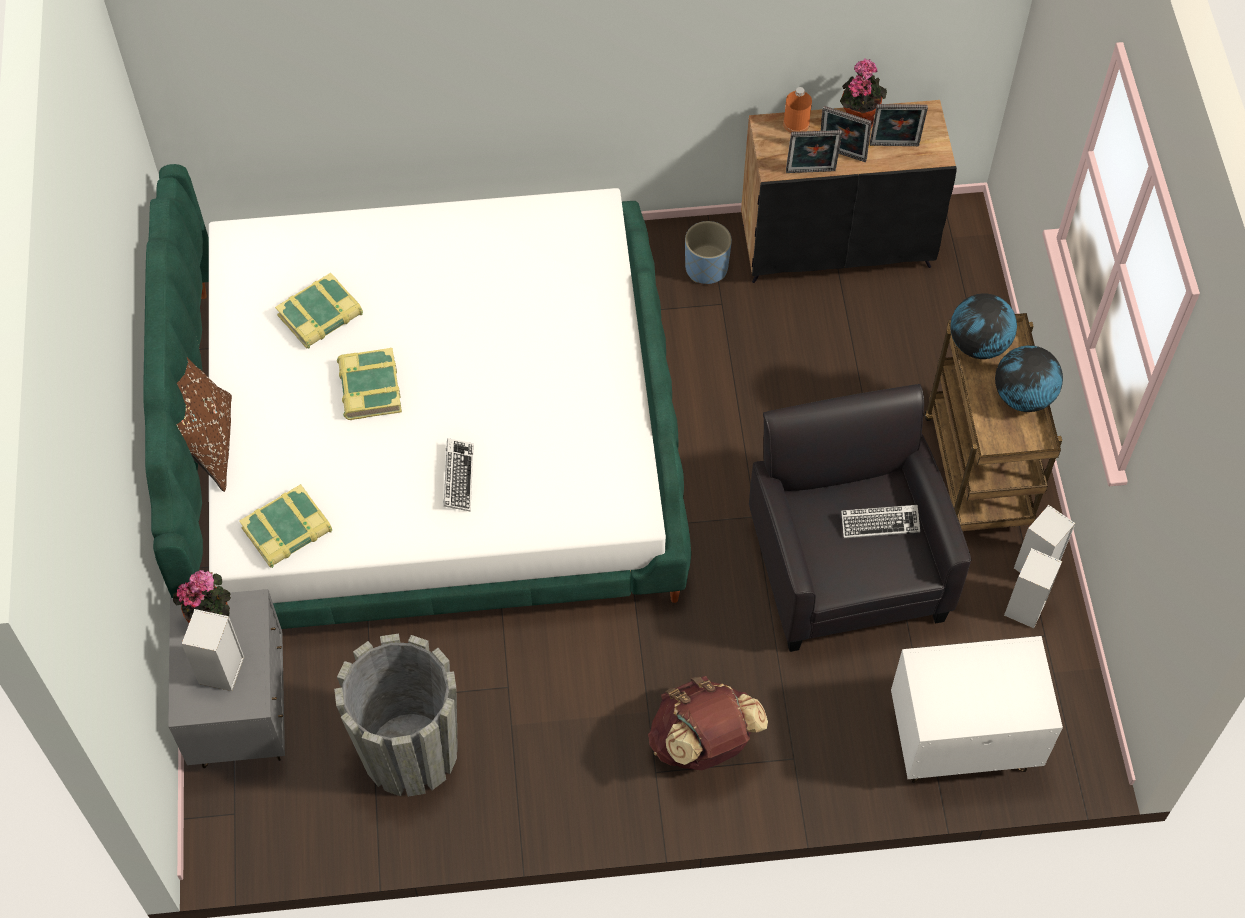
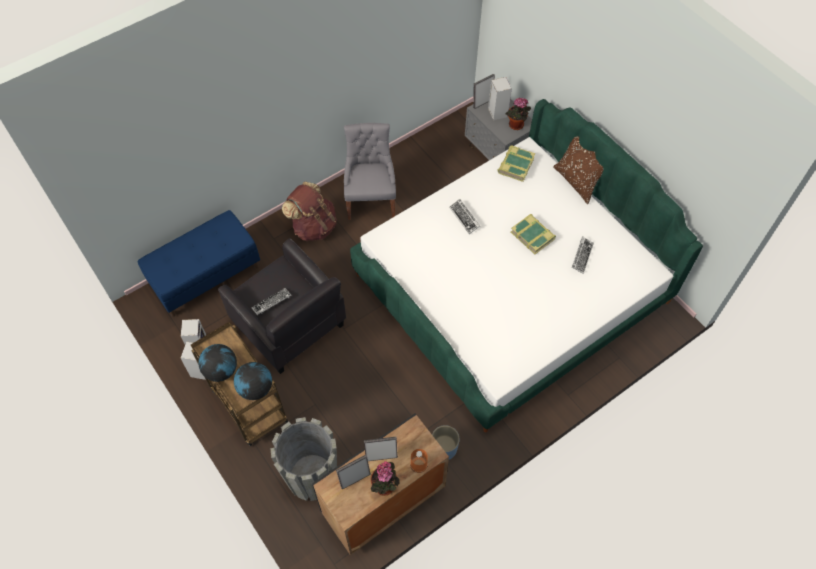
camera: 150 degrees right, 0 degrees up
book [275,273,363,348] -> keyboard [572,236,594,274]
grey planter [334,633,458,797] -> grey planter moved to [270,417,337,501]
picture frame [786,130,842,173] -> picture frame moved to [473,74,495,109]
white nightstand [891,636,1063,783] -> blue bench [138,210,260,317]
none -> grey chair [344,123,396,220]

